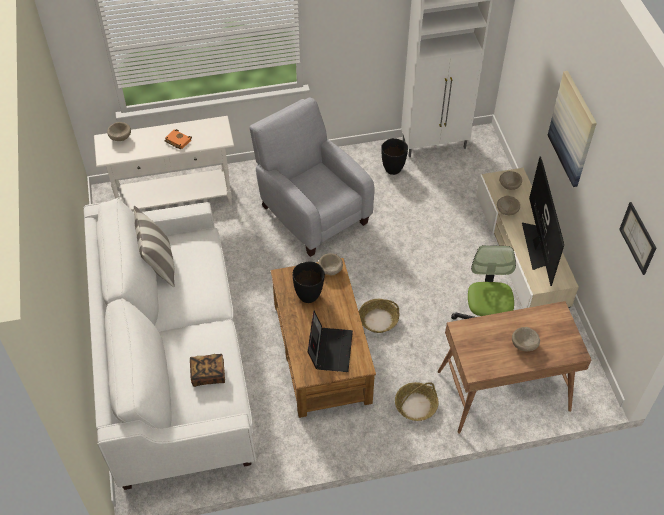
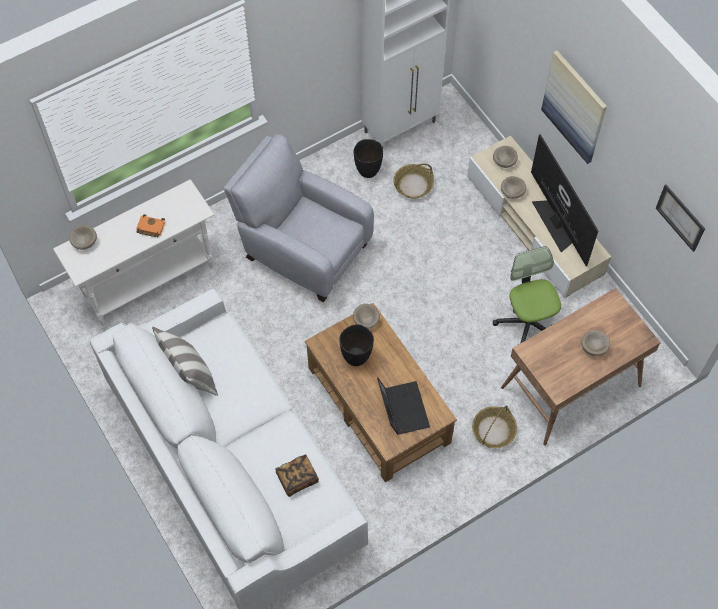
camera: 20 degrees left, 10 degrees up
basket [359,299,399,333] -> basket moved to [393,163,434,199]

